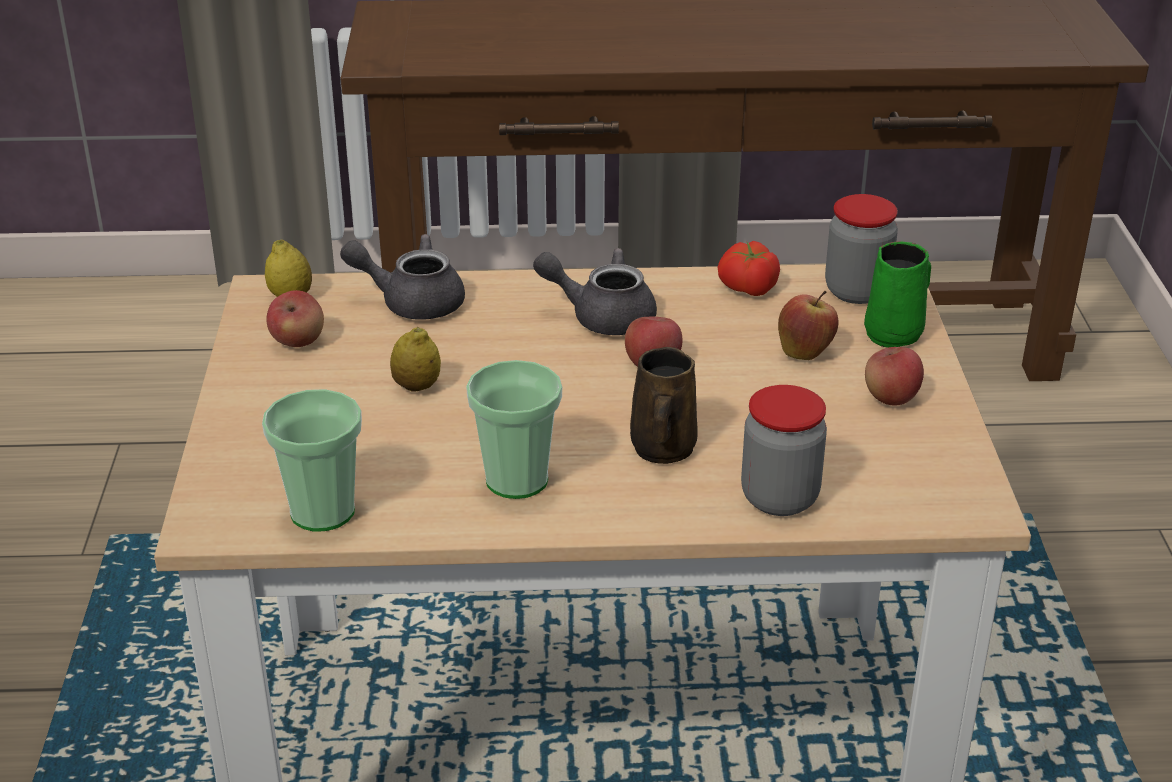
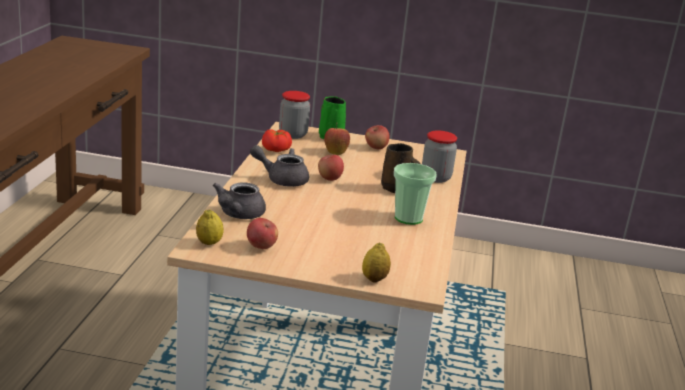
camera: 80 degrees left, 10 degrees down
cup [262,389,362,532] -> none
lemon [390,327,441,392] -> lemon moved to [362,243,391,283]
grey teapot [533,248,657,335] -> grey teapot turned 75 degrees clockwise [250,145,309,187]

